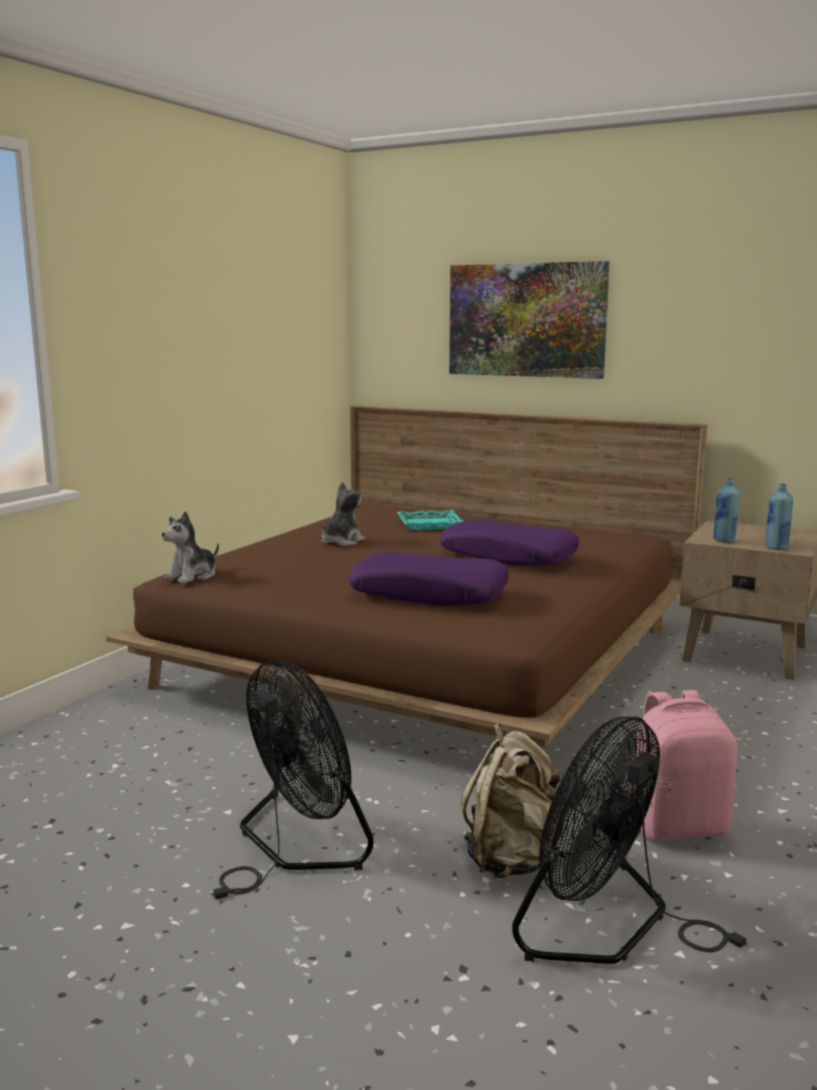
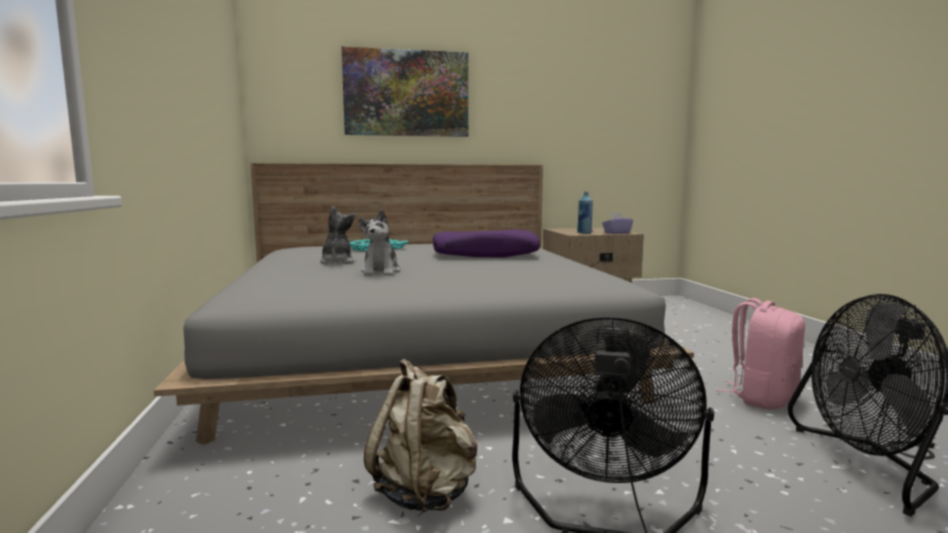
camera: 40 degrees left, 5 degrees down
brown bed [106,405,708,747] -> grey bed [154,163,694,445]
plush toy [162,511,219,584] -> plush toy moved to [358,210,401,275]
purple pillow [349,552,508,606] -> none
beige backpack [461,723,569,878] -> beige backpack moved to [364,359,478,512]
blue bottle [765,483,793,550] -> purple tissue box [602,212,633,234]

